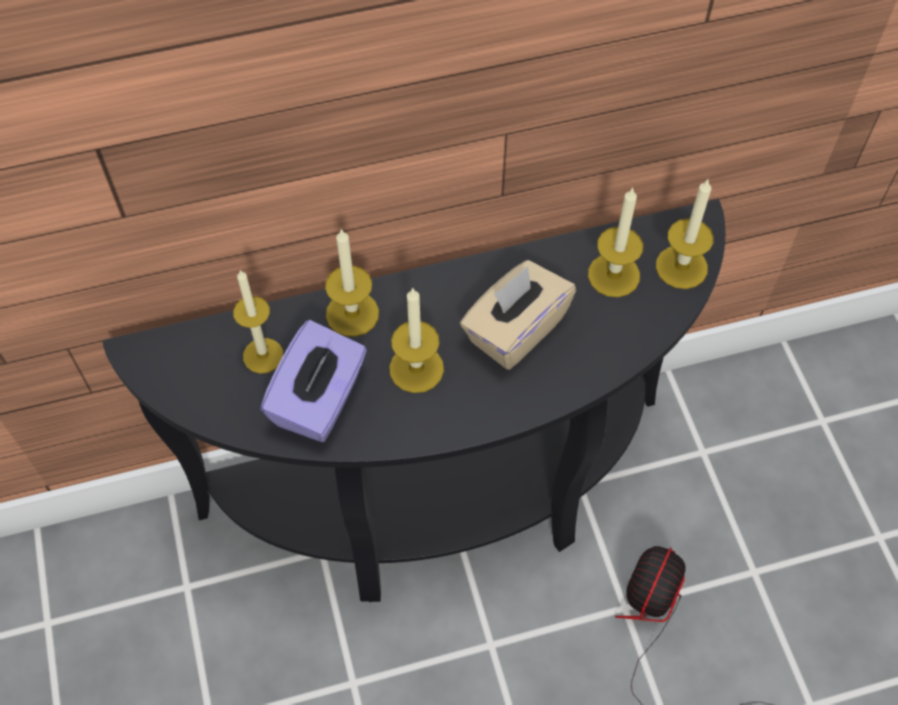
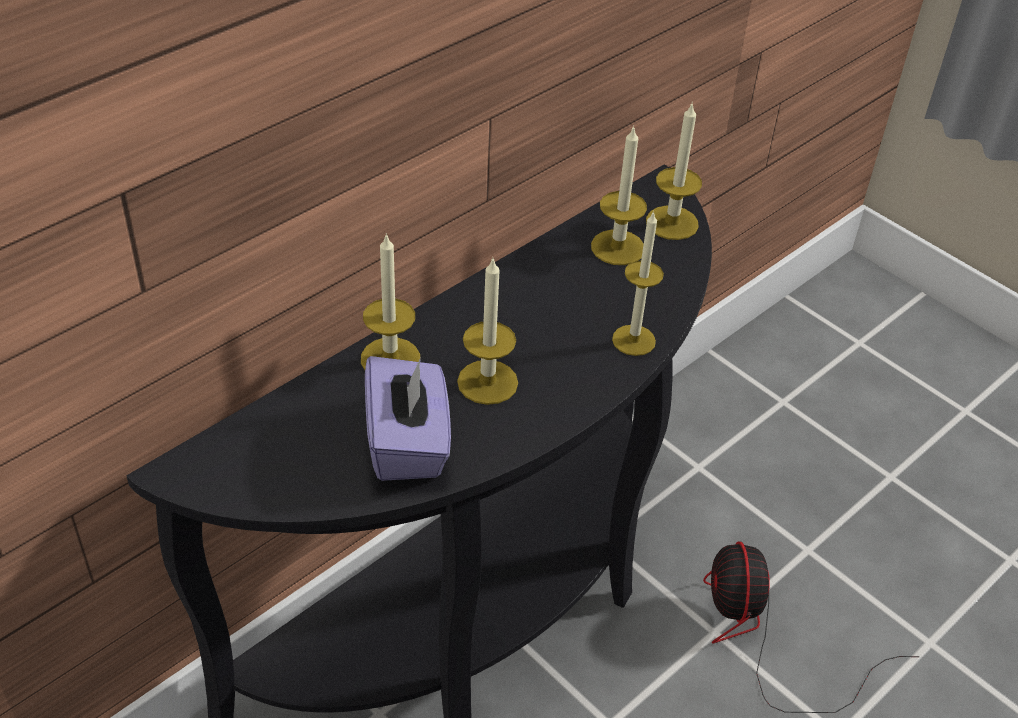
camera: 30 degrees left, 15 degrees down
candle [233,270,283,374] -> candle moved to [612,211,664,356]
beige tissue box [460,260,576,370] -> none

